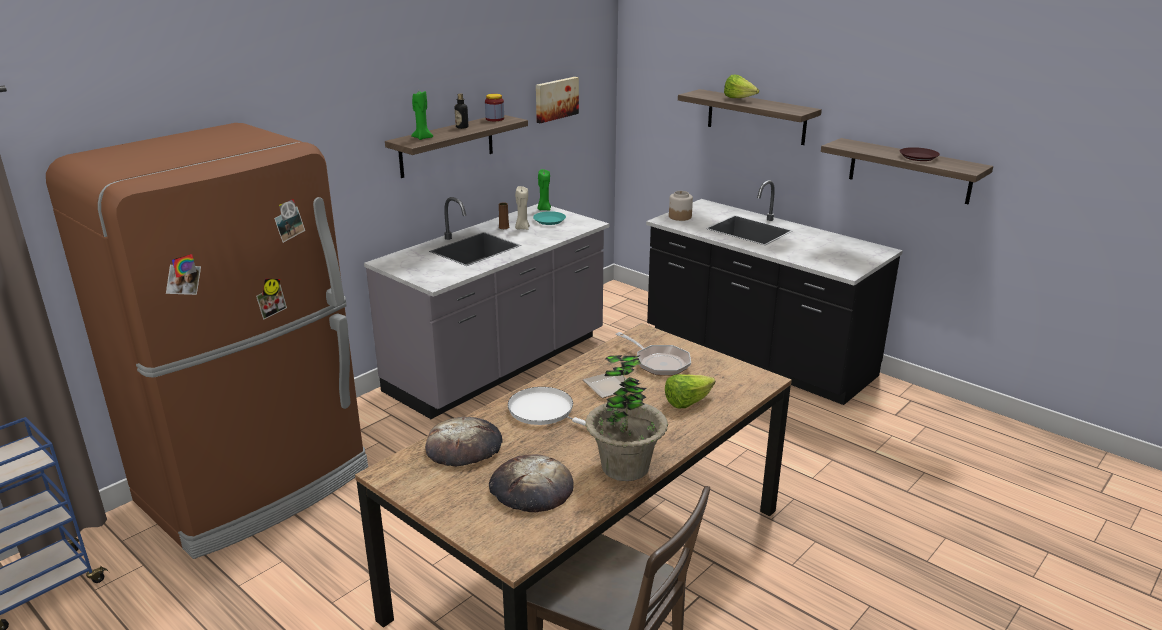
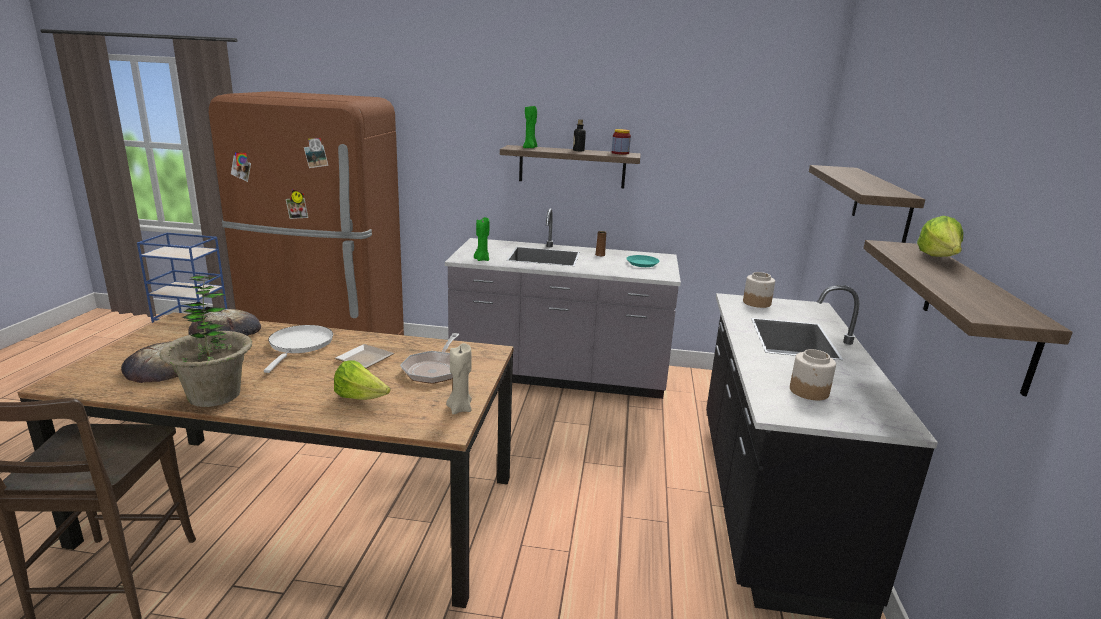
camera: 55 degrees right, 5 degrees down
beige candle [515,186,530,230] -> beige candle moved to [446,343,472,414]
picture [536,77,579,123] -> none
green candle [538,169,551,210] -> green candle moved to [474,217,489,261]
lettuce [724,75,759,98] -> lettuce moved to [917,216,963,257]
brown plate [899,147,940,161] -> none
none -> jar [790,349,836,400]

